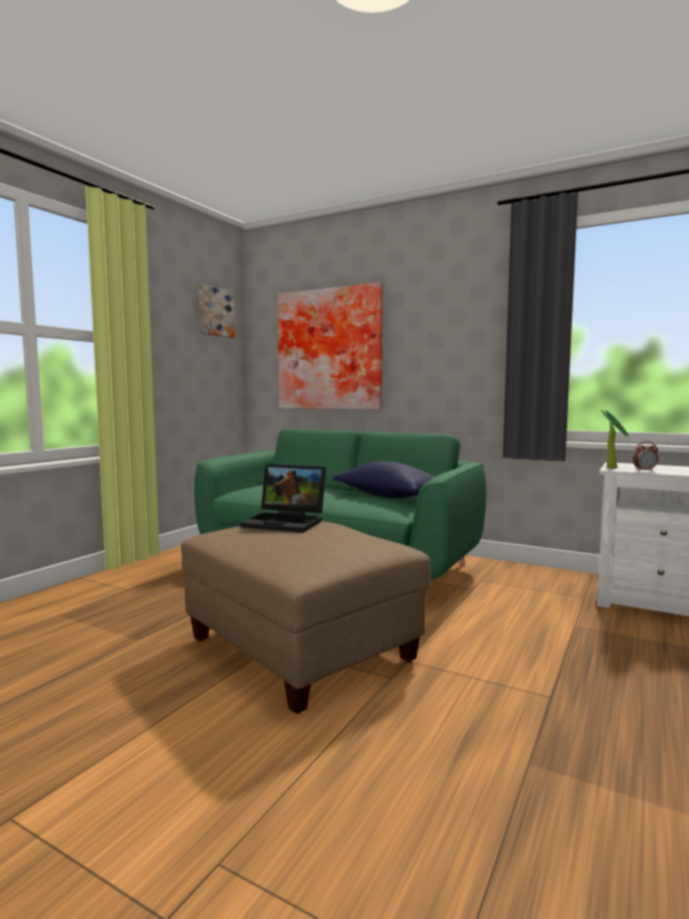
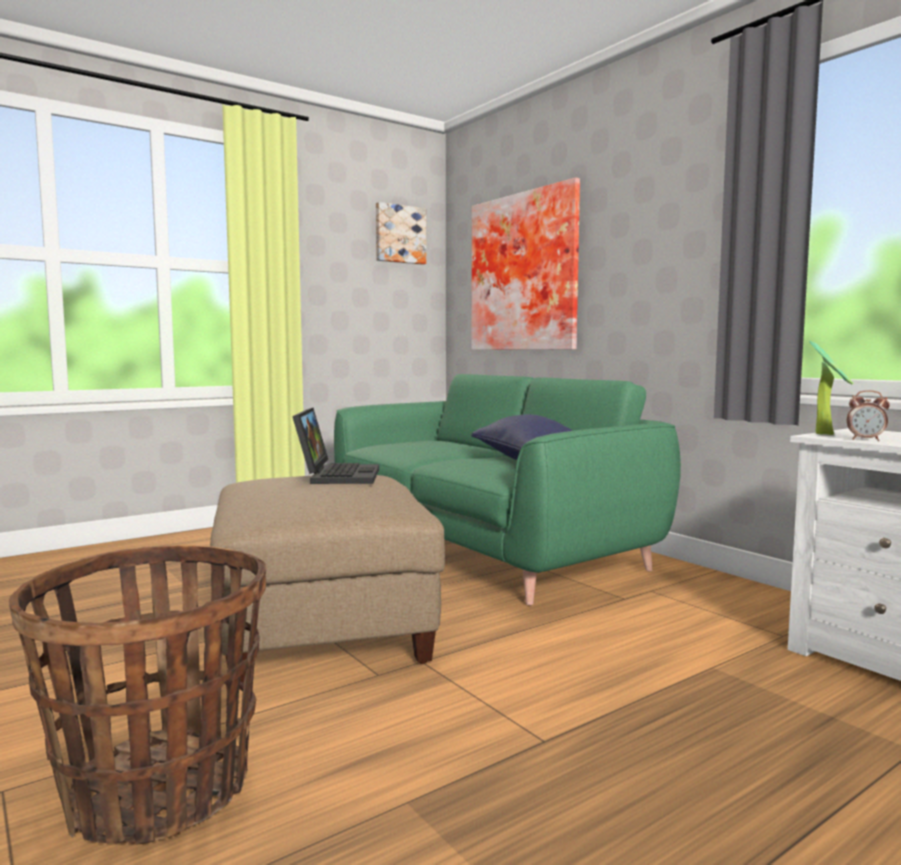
camera: 25 degrees right, 0 degrees up
laptop [240,464,326,533] -> laptop turned 135 degrees counterclockwise [292,408,379,484]
none -> basket [9,545,267,845]

